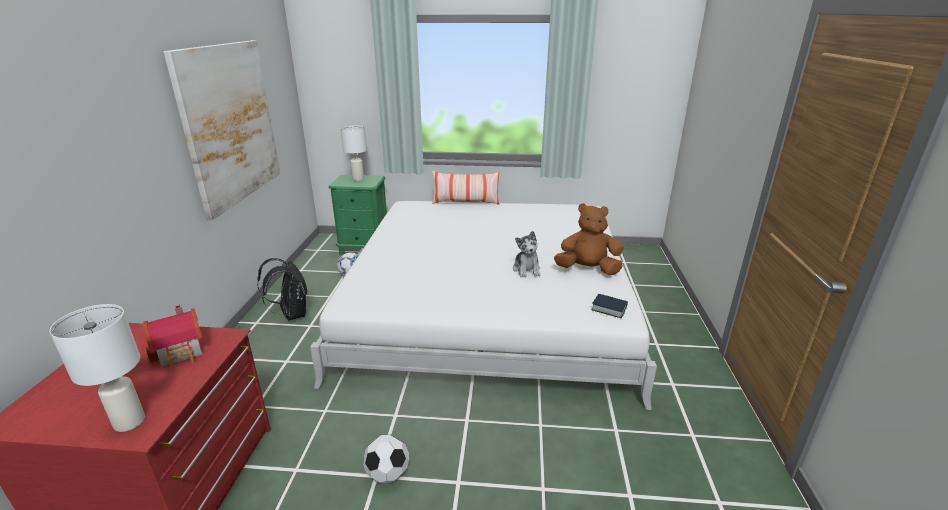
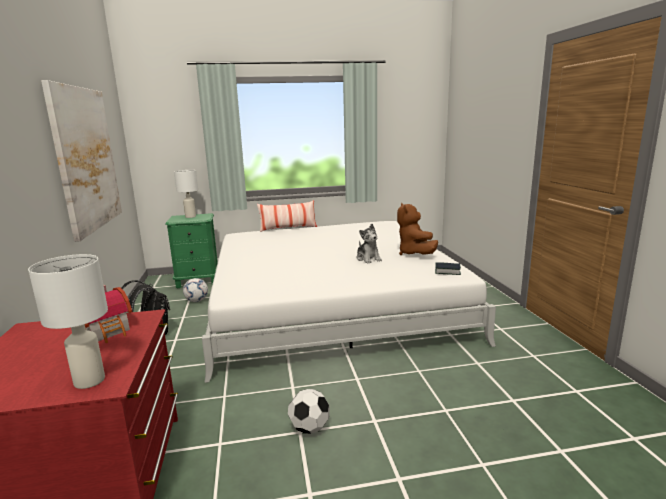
camera: 15 degrees left, 10 degrees down
brown plush toy [554,203,624,275] -> brown plush toy turned 90 degrees counterclockwise [397,203,438,255]

